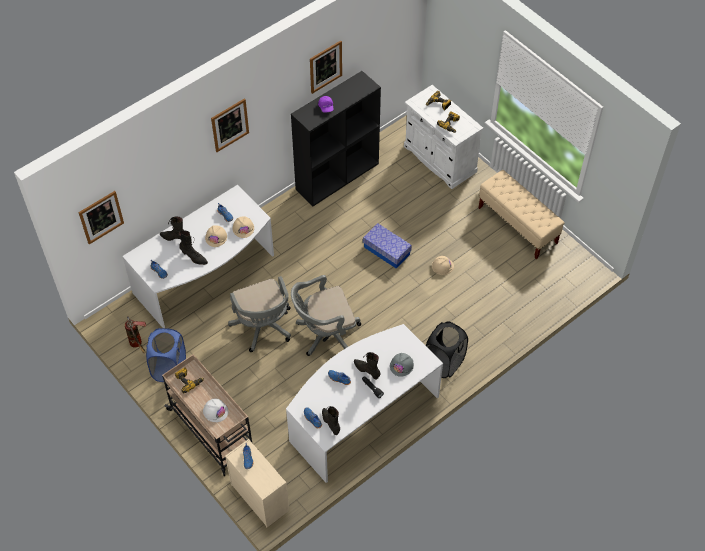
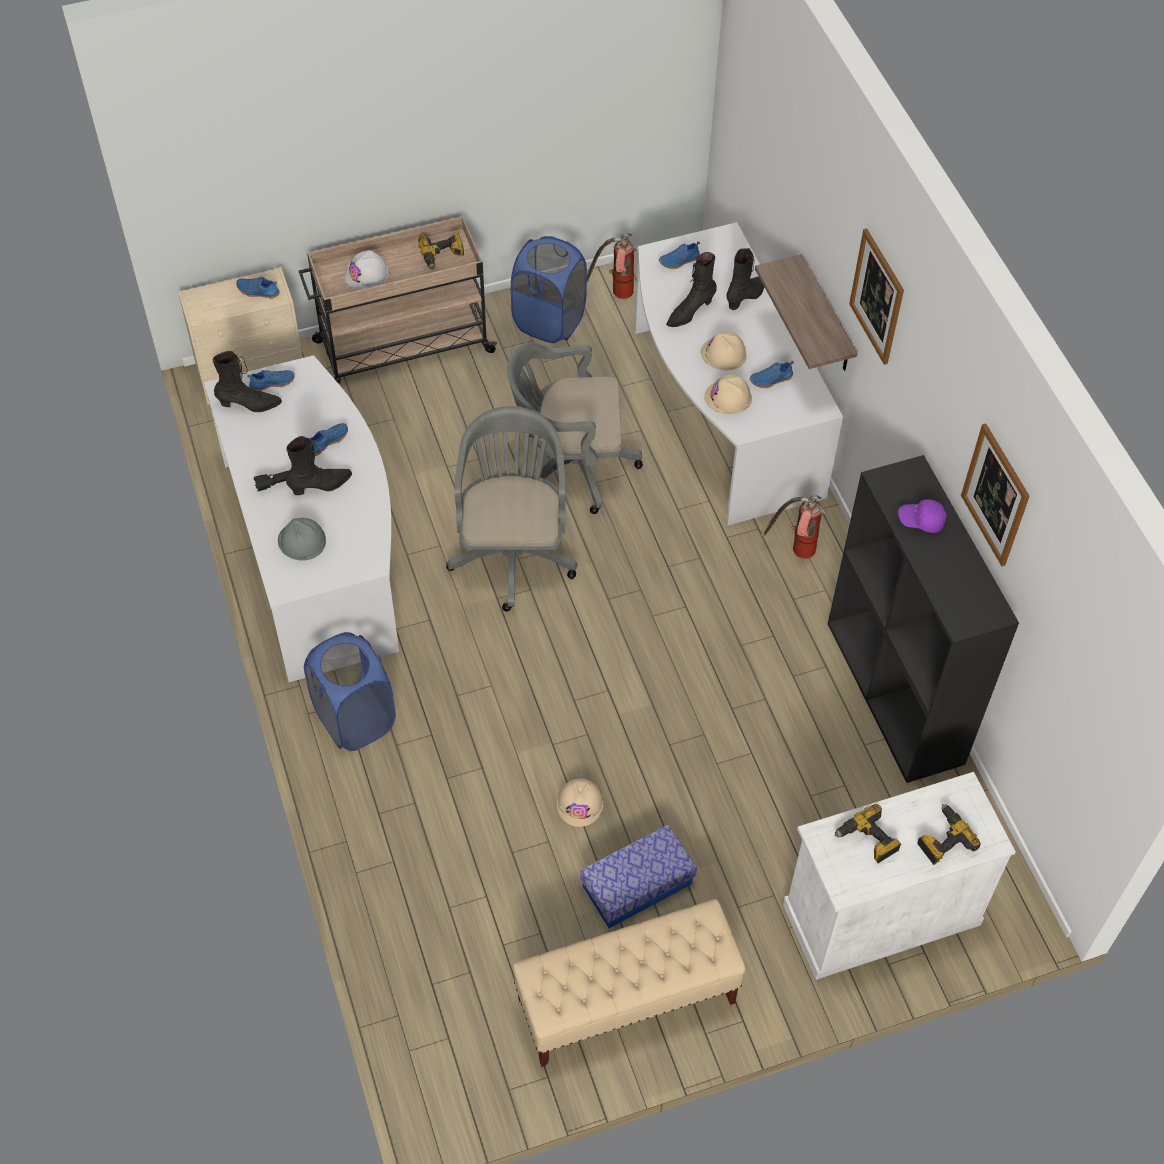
camera: 110 degrees right, 0 degrees up
picture [78,191,124,244] -> none
storage box [363,223,412,269] -> storage box moved to [580,825,697,928]
black laundry basket [426,321,468,378] -> blue laundry basket [304,632,396,751]
none -> shelf [755,254,858,371]
none -> fire extinguisher [760,496,826,559]

